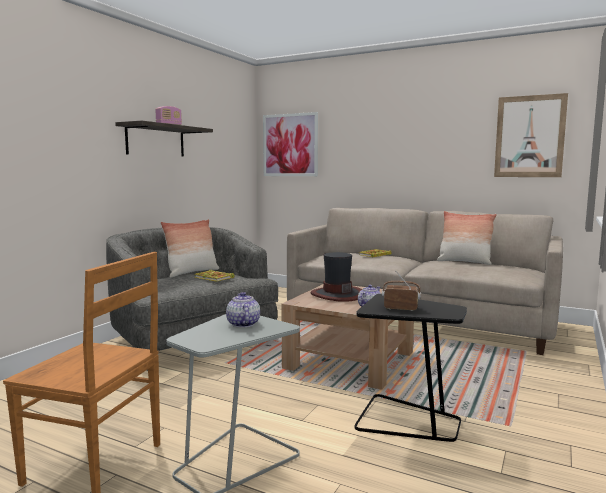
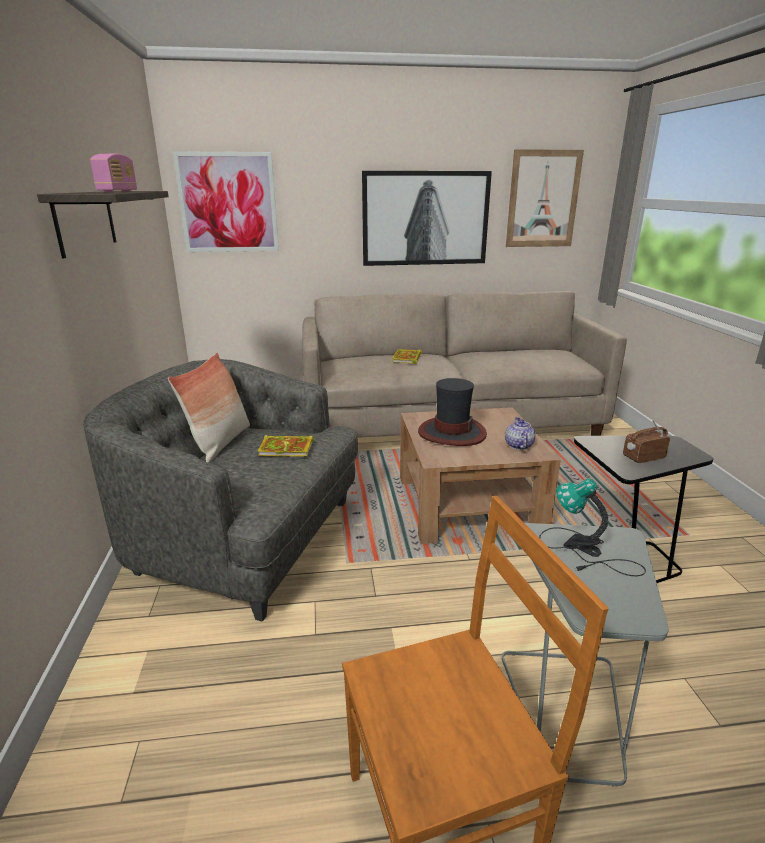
camera: 35 degrees left, 15 degrees up
teapot [226,292,260,328] -> table lamp [539,478,646,576]
pillow [437,211,497,265] -> none
none -> picture [362,171,492,266]

